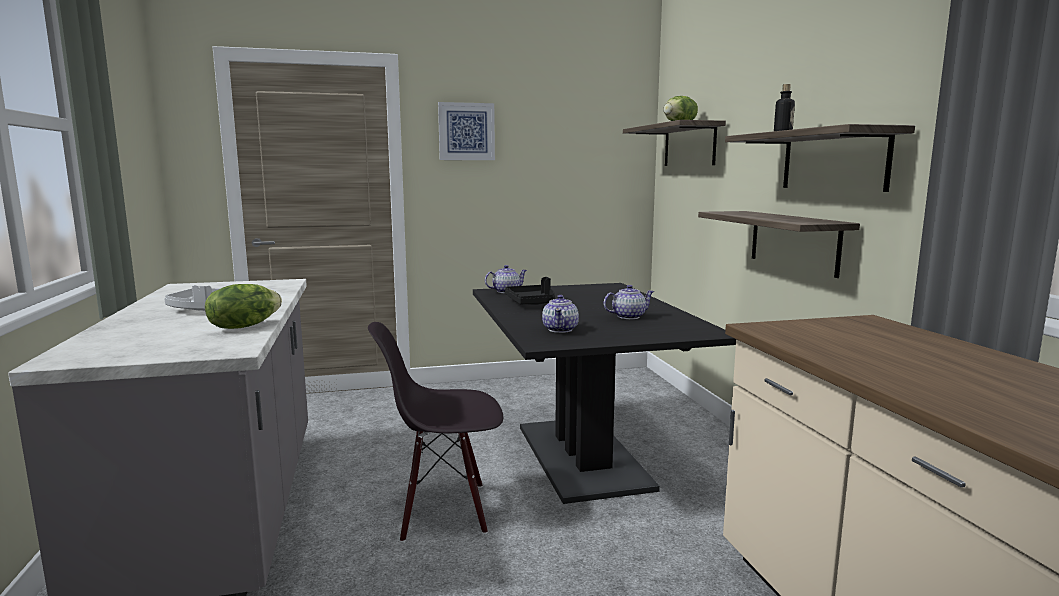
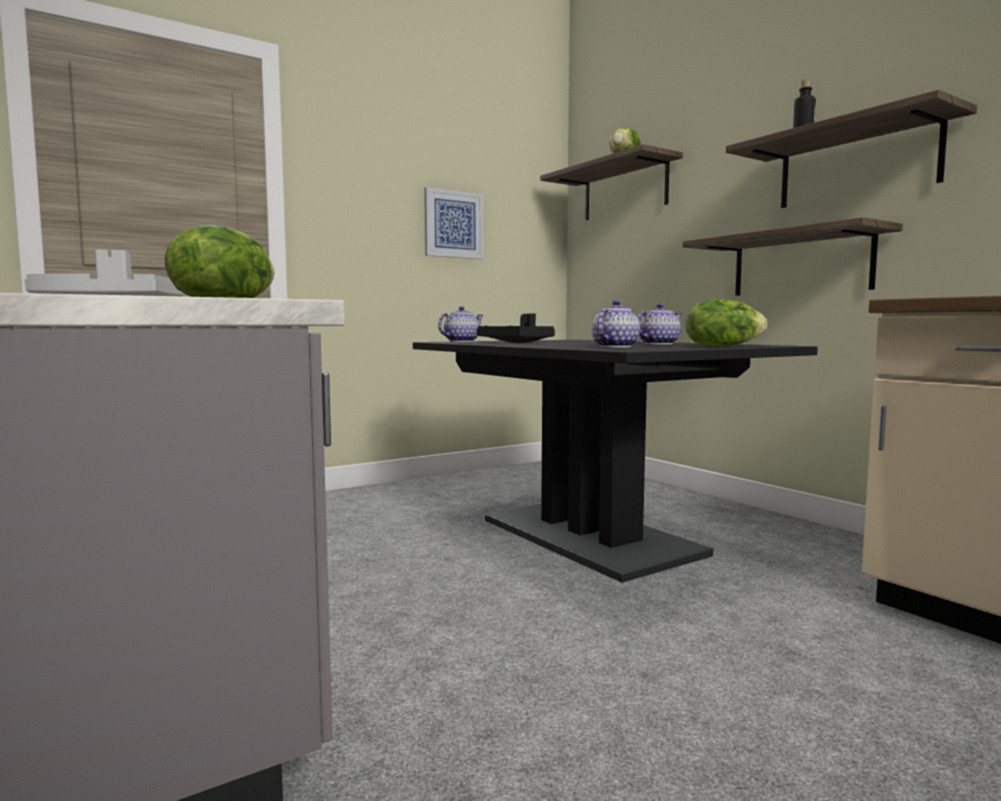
camera: 20 degrees left, 5 degrees down
black chair [368,322,503,542] -> none
picture [438,102,495,160] -> picture moved to [424,187,483,259]
teapot [542,295,579,333] -> teapot turned 135 degrees counterclockwise [592,300,640,348]
none -> lettuce [685,299,767,347]

